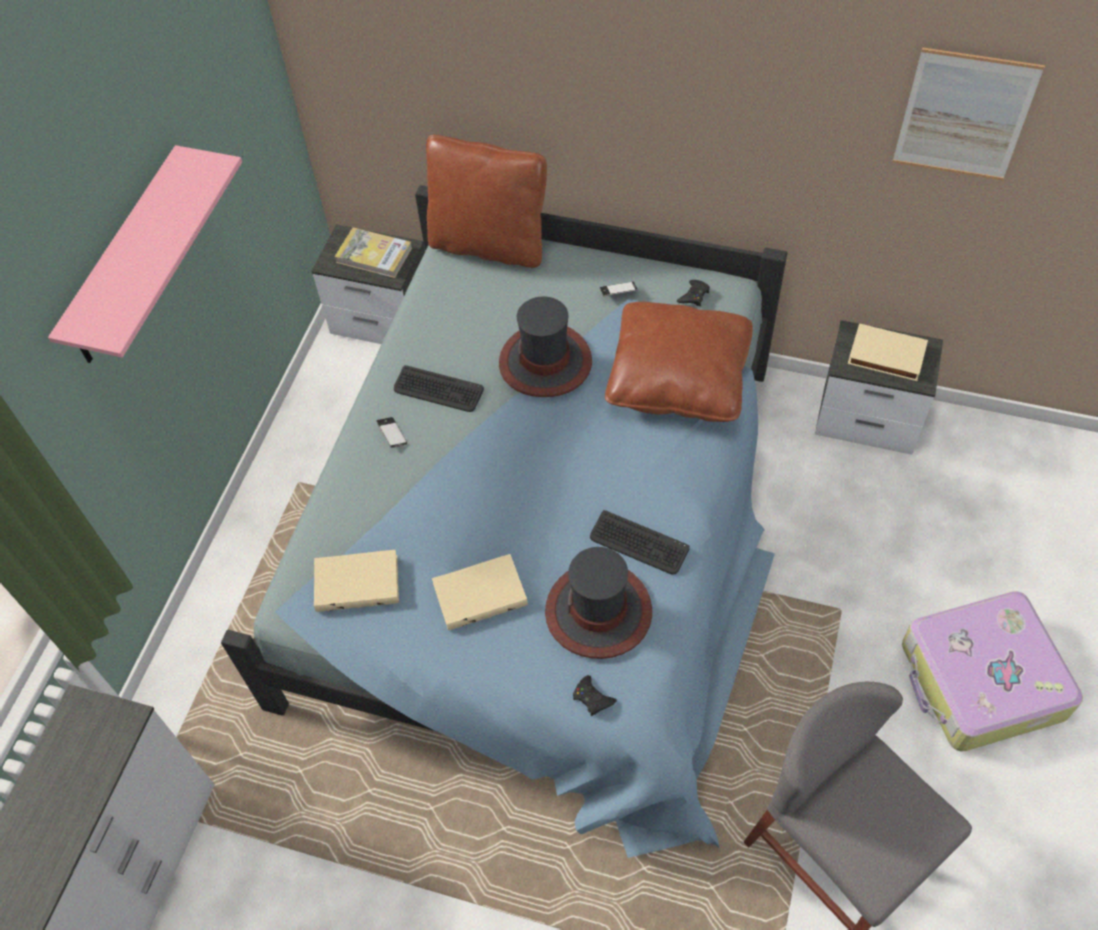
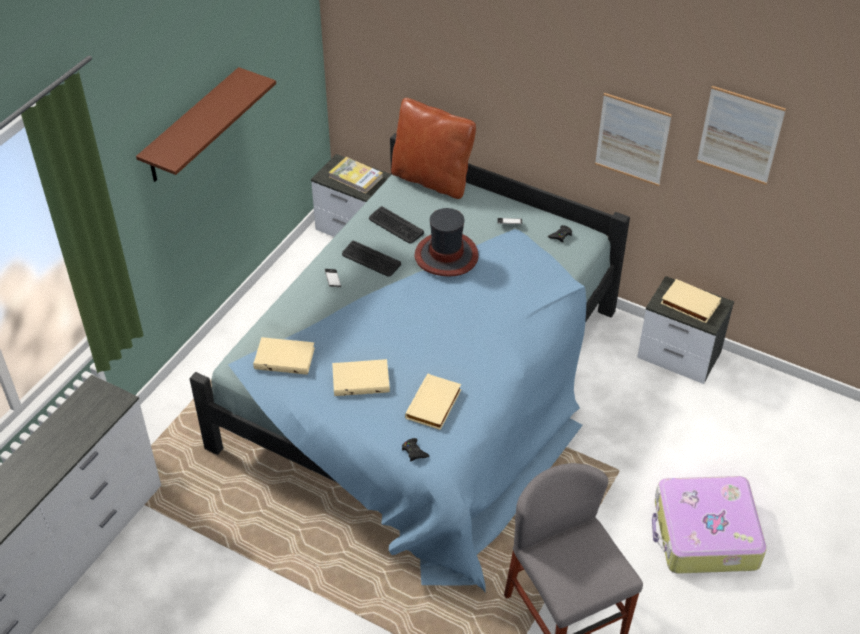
camera: 10 degrees right, 10 degrees down
pink shelf [48,145,242,363] -> brown shelf [136,67,276,182]
hat [545,547,652,659] -> beige book [405,374,461,430]
keyboard [590,510,690,575] -> keyboard moved to [369,206,424,243]
brown pillow [605,302,753,422] -> none
none -> picture [595,93,672,186]

